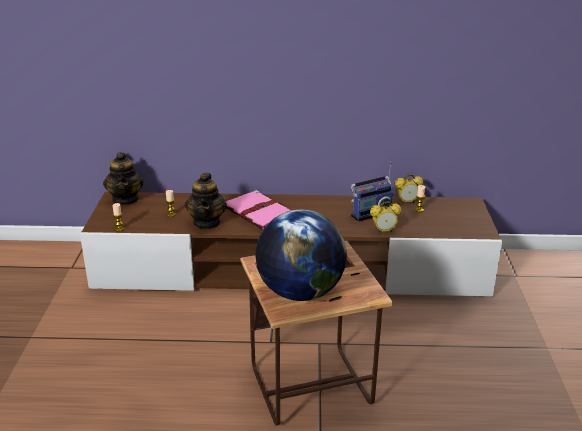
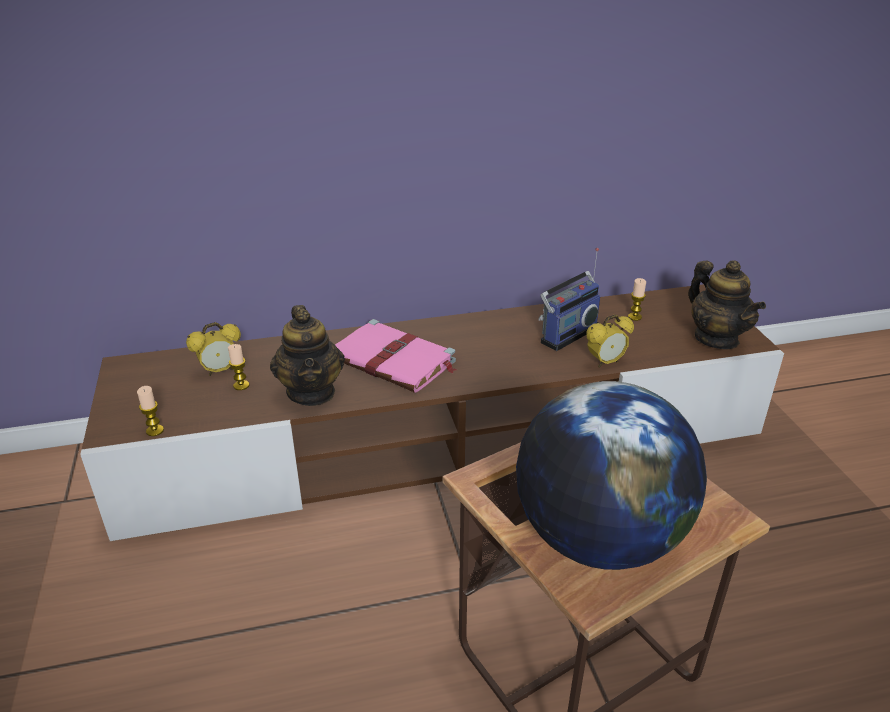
camera: 15 degrees left, 5 degrees up
teapot [103,152,144,205] -> teapot moved to [688,260,766,349]
alarm clock [394,174,423,204] -> alarm clock moved to [186,322,241,376]

